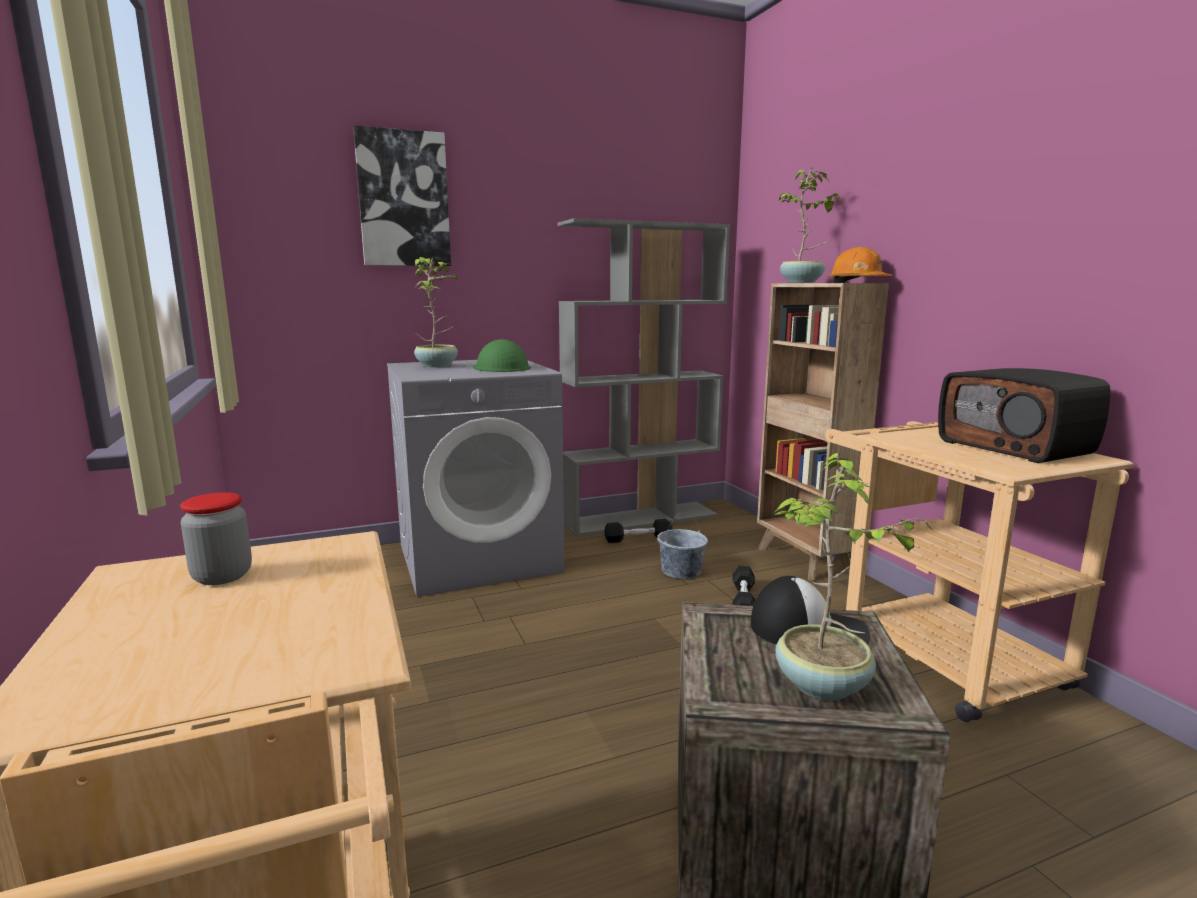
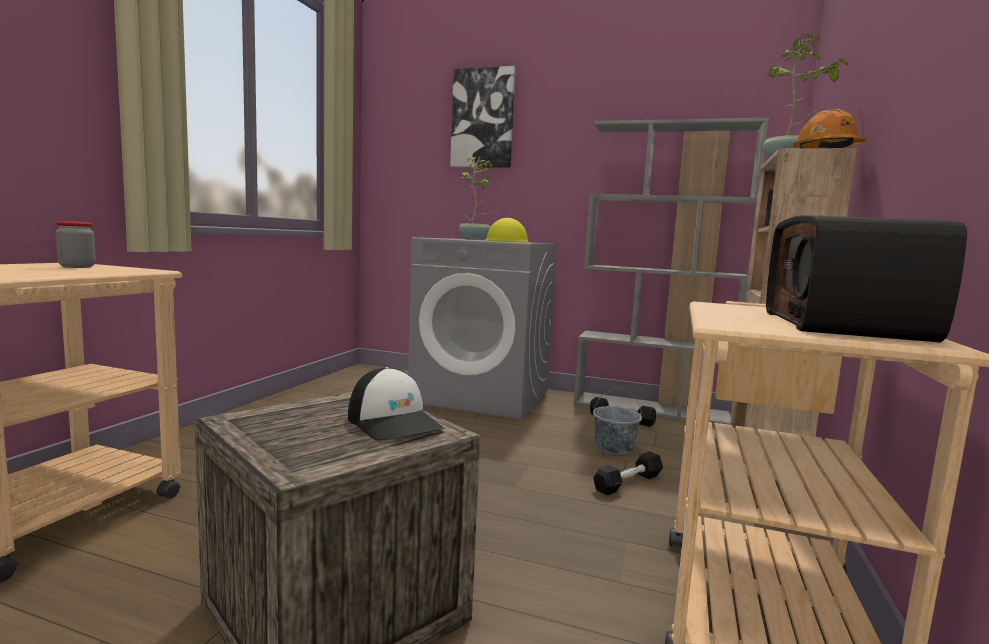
camera: 40 degrees right, 5 degrees down
green hard hat [472,339,531,372] -> yellow hard hat [485,218,529,243]
potted plant [774,453,932,701] -> none

